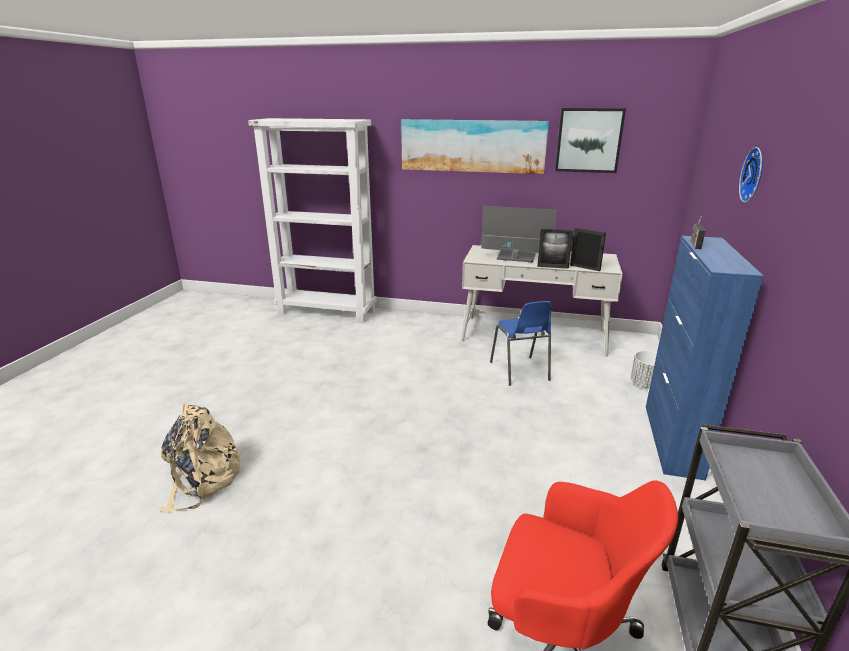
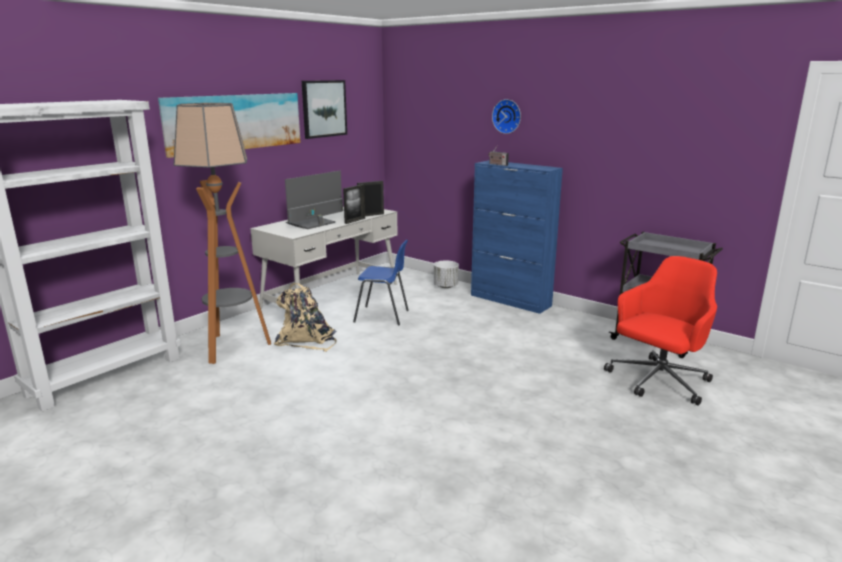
camera: 65 degrees left, 5 degrees down
beige backpack [160,403,245,511] -> beige backpack moved to [274,283,337,352]
none -> floor lamp [173,103,271,364]

